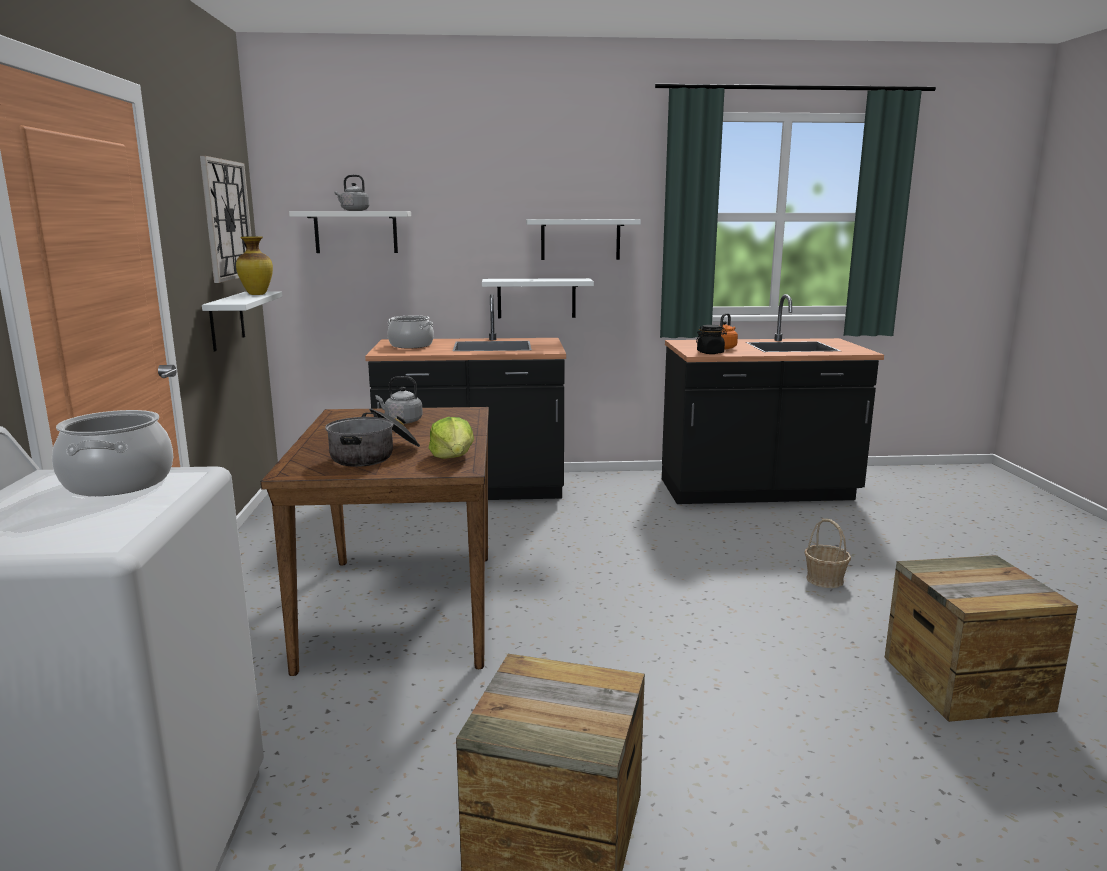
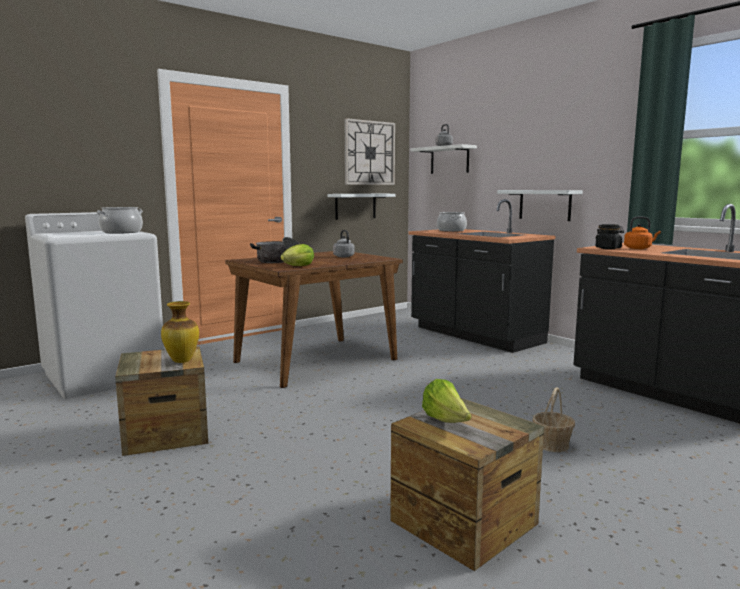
camera: 55 degrees right, 5 degrees down
vase [236,236,273,295] -> vase moved to [161,301,199,363]
white shelf [526,219,641,260] -> none
none -> lettuce [422,379,472,423]

